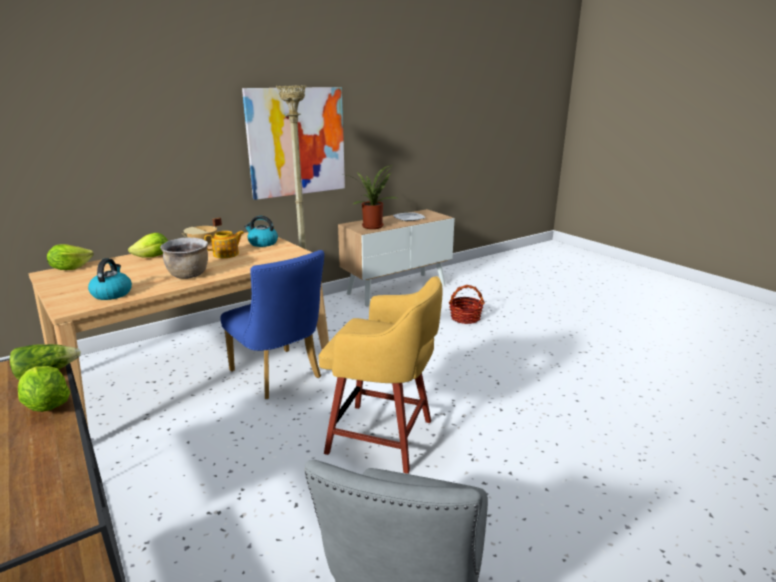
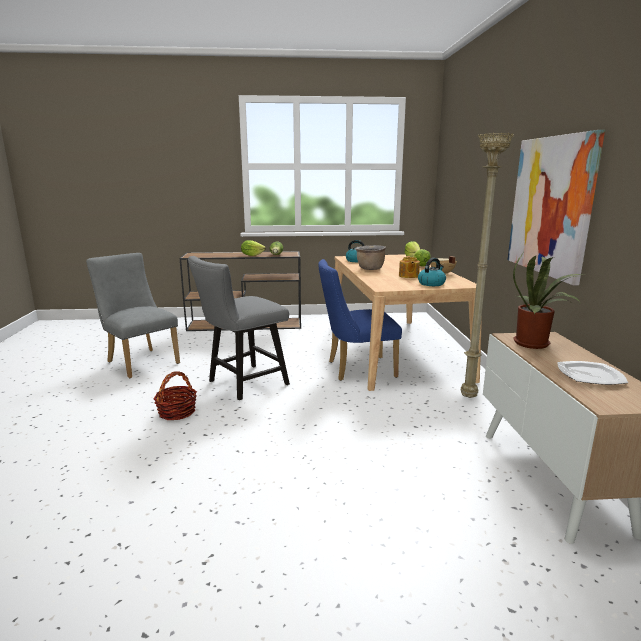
camera: 120 degrees right, 5 degrees down
yellow stool [319,276,443,474] -> grey chair [188,256,290,400]
basket [449,285,485,324] -> basket moved to [153,371,197,421]

